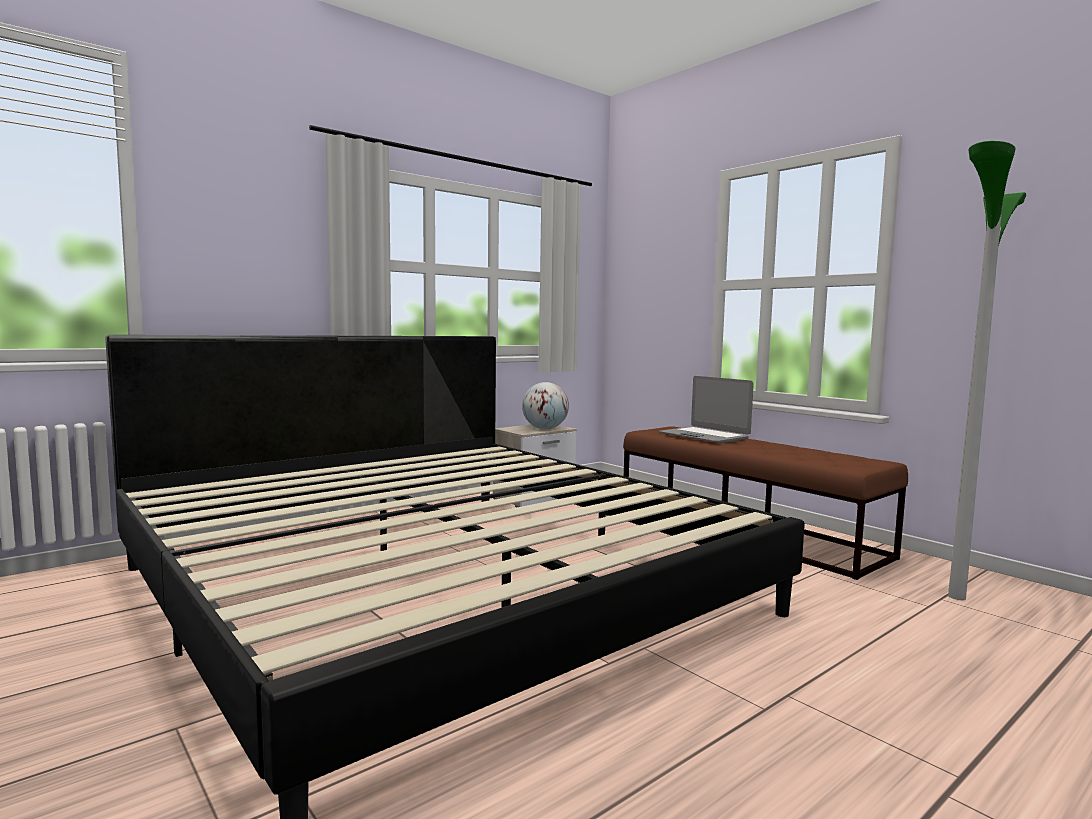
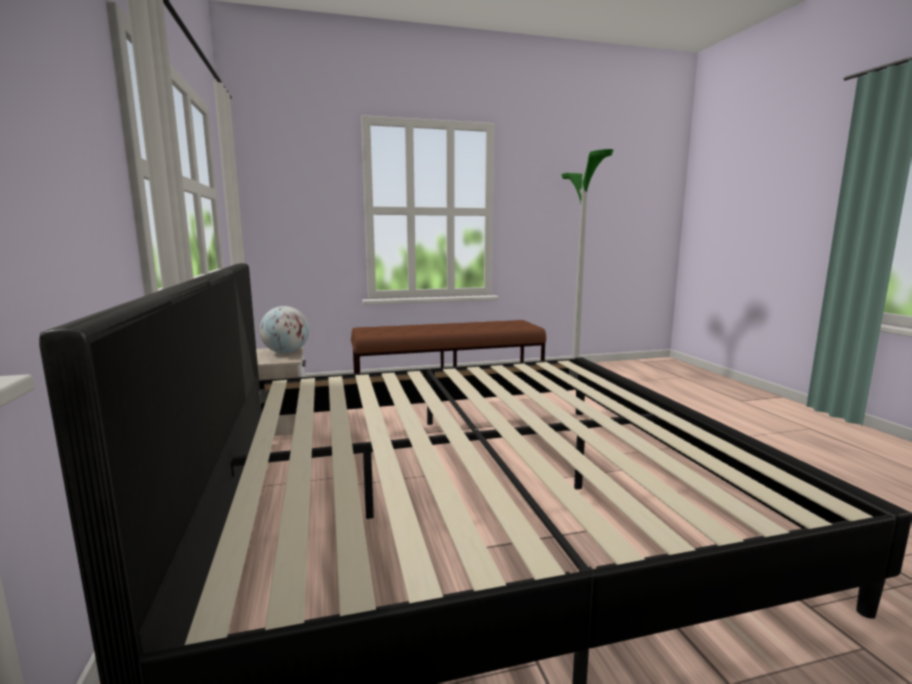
camera: 65 degrees left, 5 degrees up
laptop [659,376,754,443] -> none

